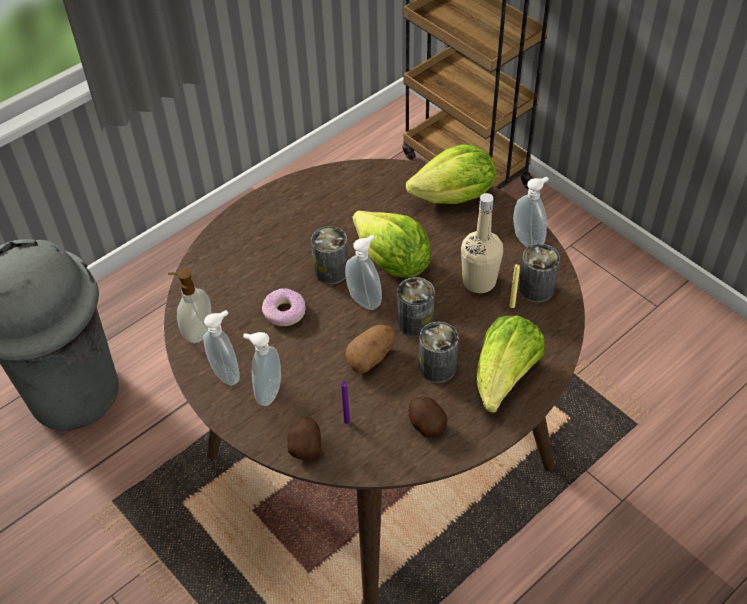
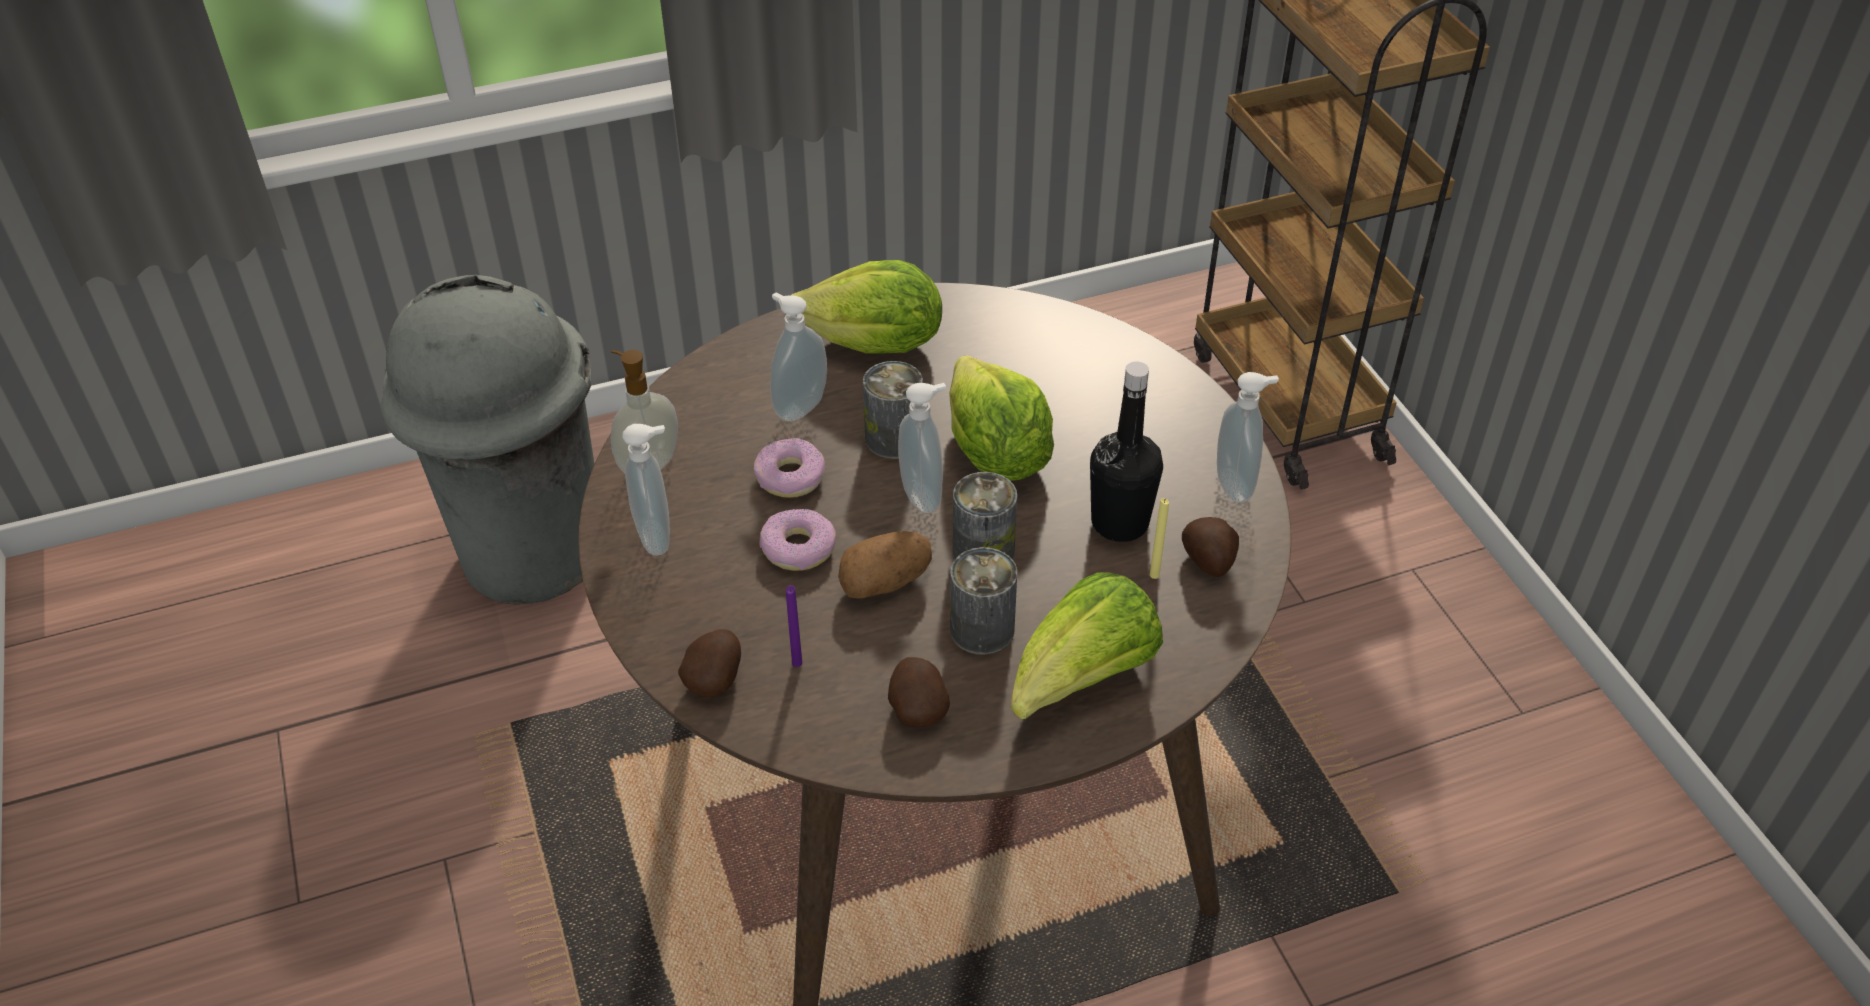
camera: 20 degrees right, 5 degrees down
soap dispenser [243,332,281,406] -> soap dispenser moved to [770,292,827,422]
lettuce [406,145,496,204] -> lettuce moved to [791,260,942,354]
beige bottle [461,193,503,293] -> black bottle [1090,361,1163,542]
can [519,244,560,303] -> potato [1182,517,1239,577]
none -> donut [759,509,836,571]

